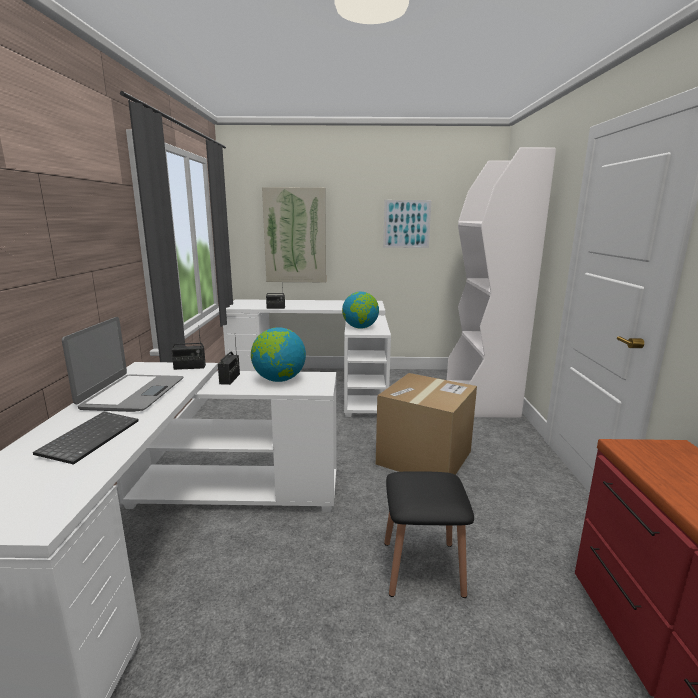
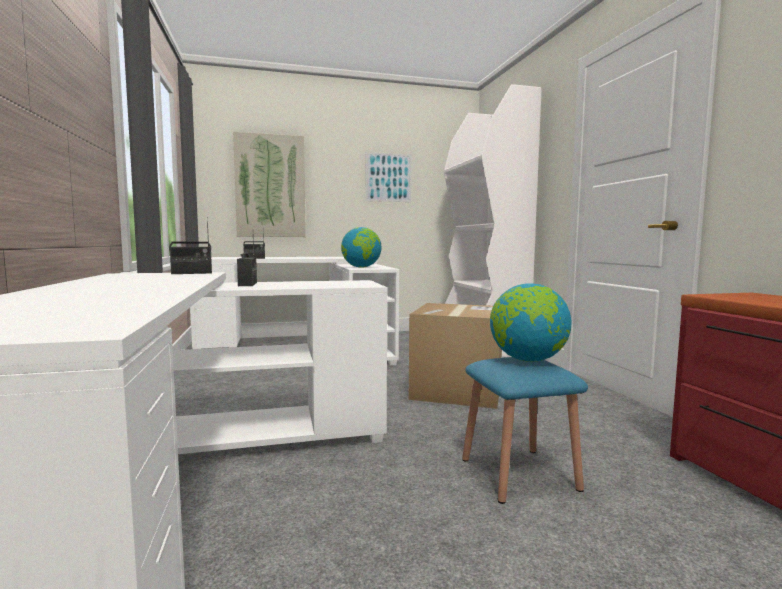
camera: 15 degrees left, 10 degrees down
keyboard [33,412,139,465] -> none
laptop [62,317,183,412] -> none
globe [251,327,306,382] -> globe moved to [490,283,572,362]
black stool [384,471,474,598] -> blue stool [462,357,588,504]

